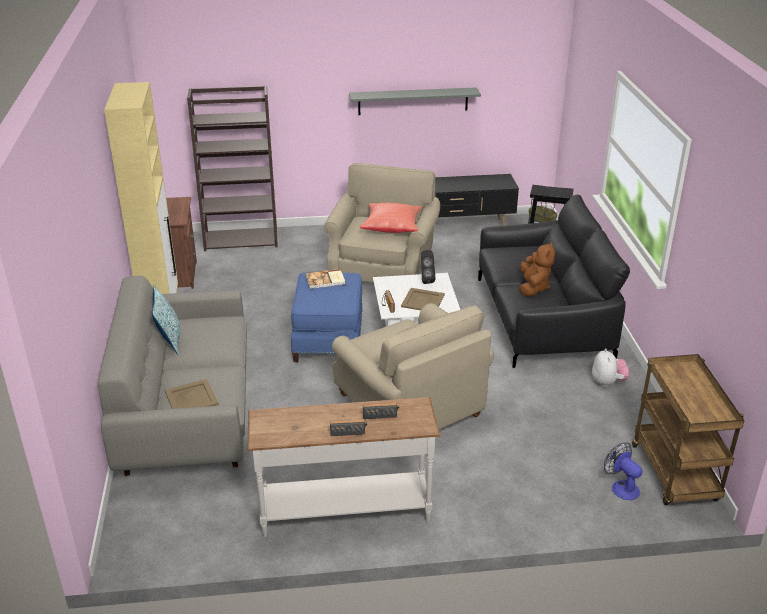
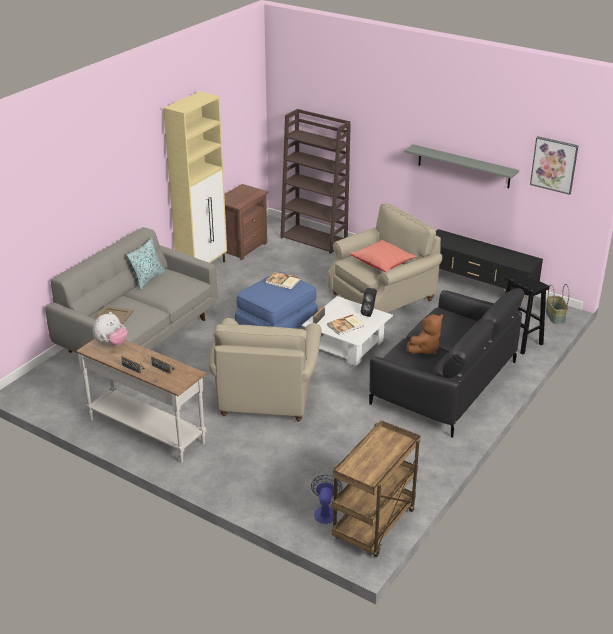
camera: 40 degrees right, 0 degrees up
beige tray [401,288,445,310] -> book [327,315,364,335]
plush toy [592,348,629,387] -> plush toy moved to [93,312,128,346]
none -> picture [530,136,579,195]

